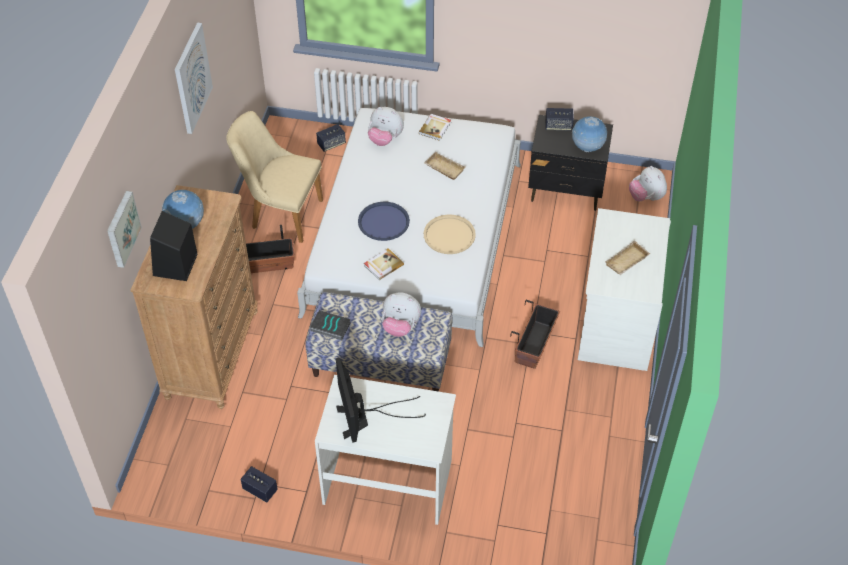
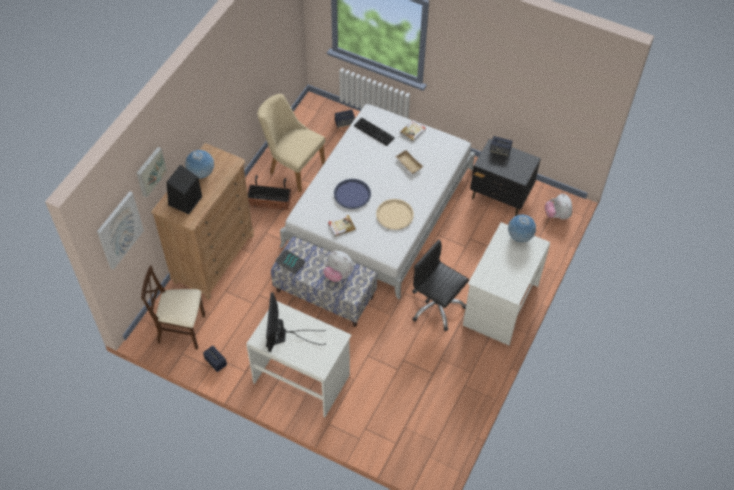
camera: 15 degrees right, 5 degrees up
picture [175,22,213,134] -> picture moved to [97,191,144,270]
plush toy [368,107,404,146] -> keyboard [354,118,395,146]
planter [510,300,560,369] -> black office chair [412,239,469,331]
globe [572,116,607,152] -> globe moved to [508,215,536,242]
beige tray [605,241,650,275] -> none
none -> beige chair [141,266,205,350]

